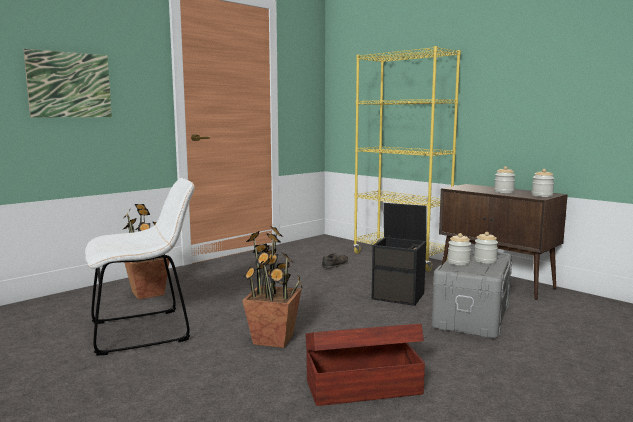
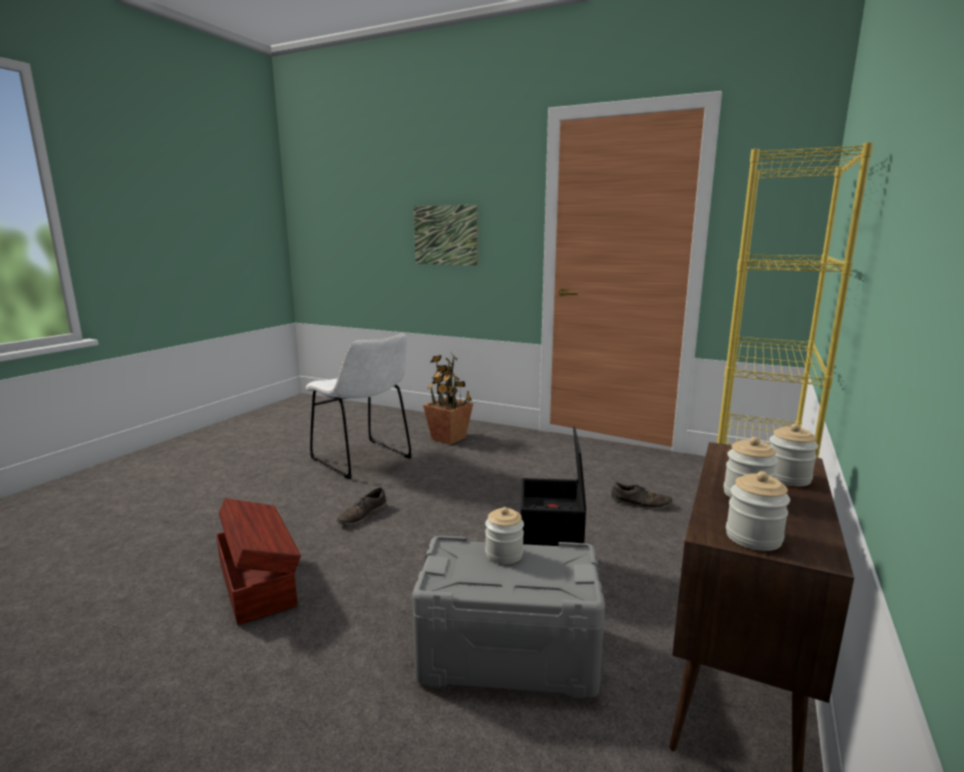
camera: 70 degrees right, 5 degrees up
potted plant [242,226,302,348] -> brown shoe [337,487,386,526]
jar [474,232,498,264] -> jar moved to [769,423,818,486]

